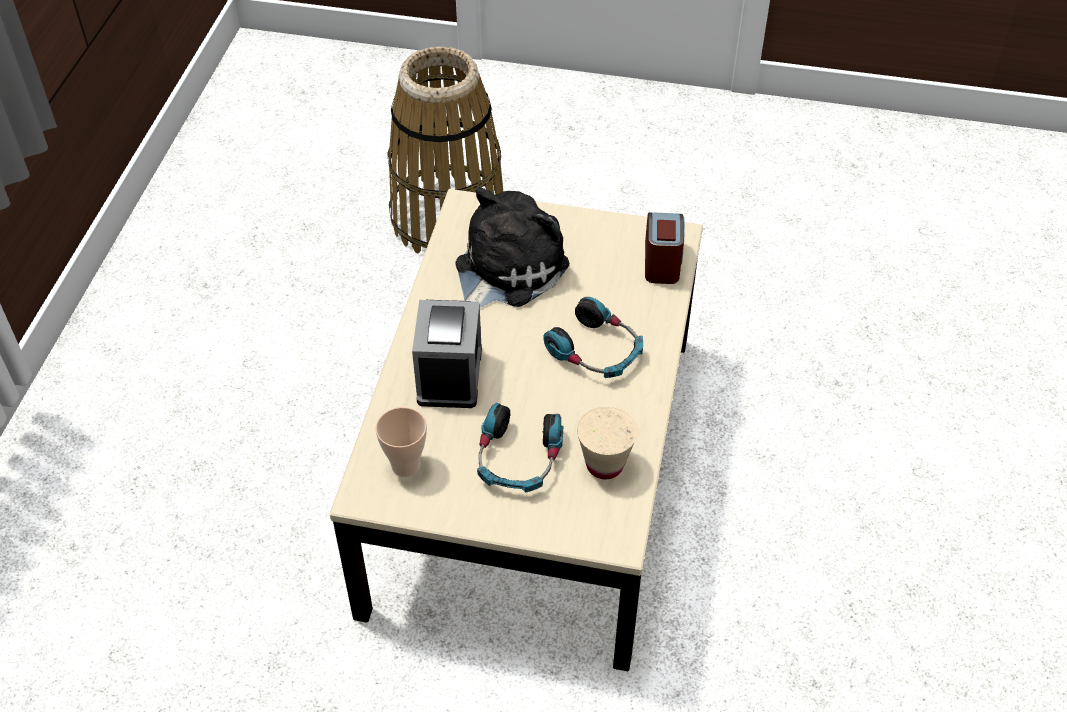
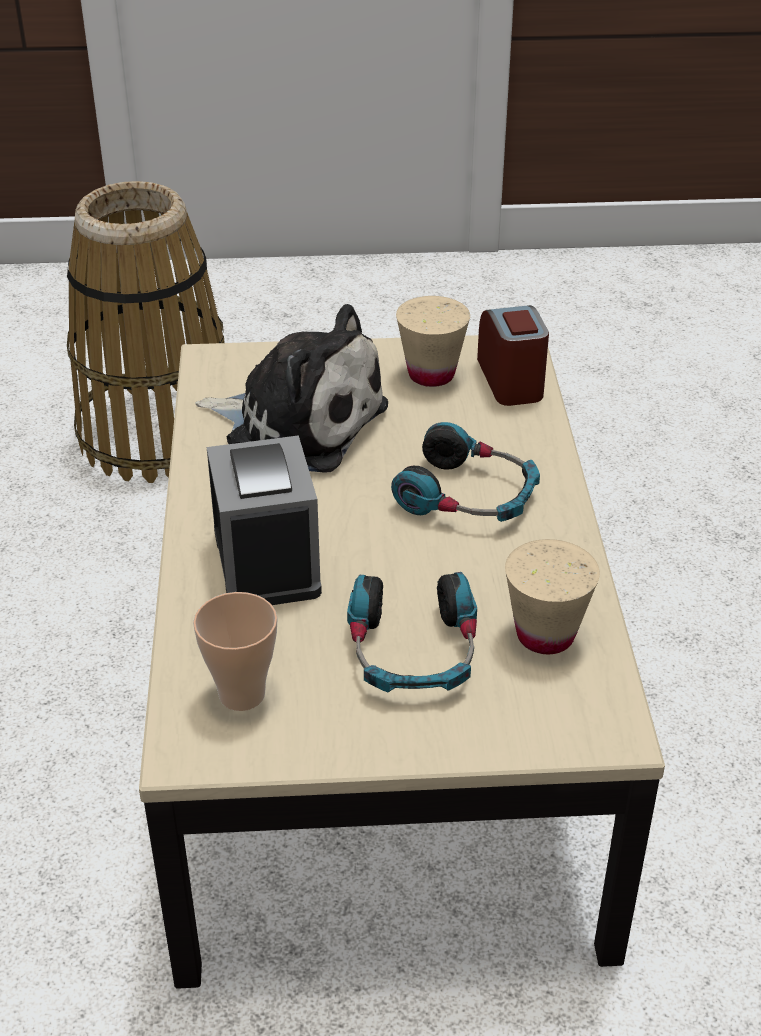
camera: 15 degrees left, 10 degrees down
plush toy [455,187,569,307] -> plush toy turned 90 degrees clockwise [195,304,388,473]
none -> beige cup [396,296,470,387]

